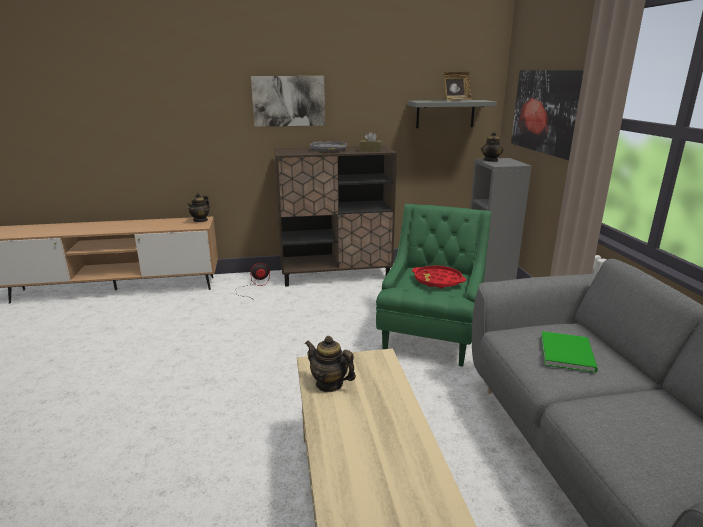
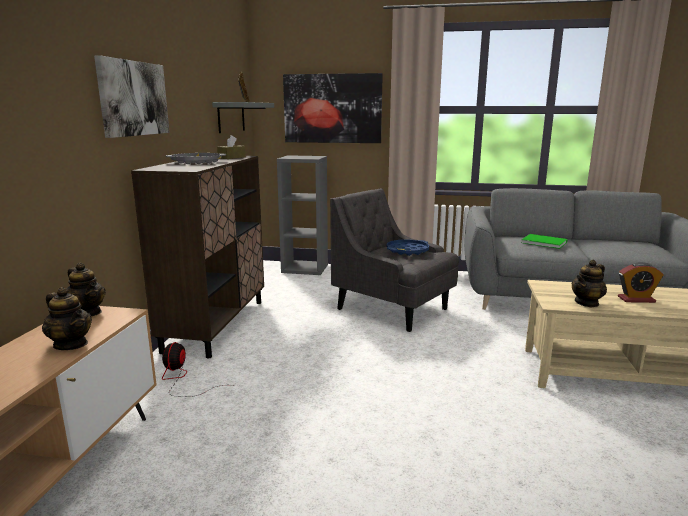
camera: 70 degrees left, 5 degrees down
green armchair [376,204,492,367] -> grey armchair [330,188,459,332]
red tray [412,265,466,289] -> blue tray [386,240,429,256]
teapot [481,131,504,162] -> teapot moved to [42,287,92,350]
none -> alarm clock [618,262,664,303]

